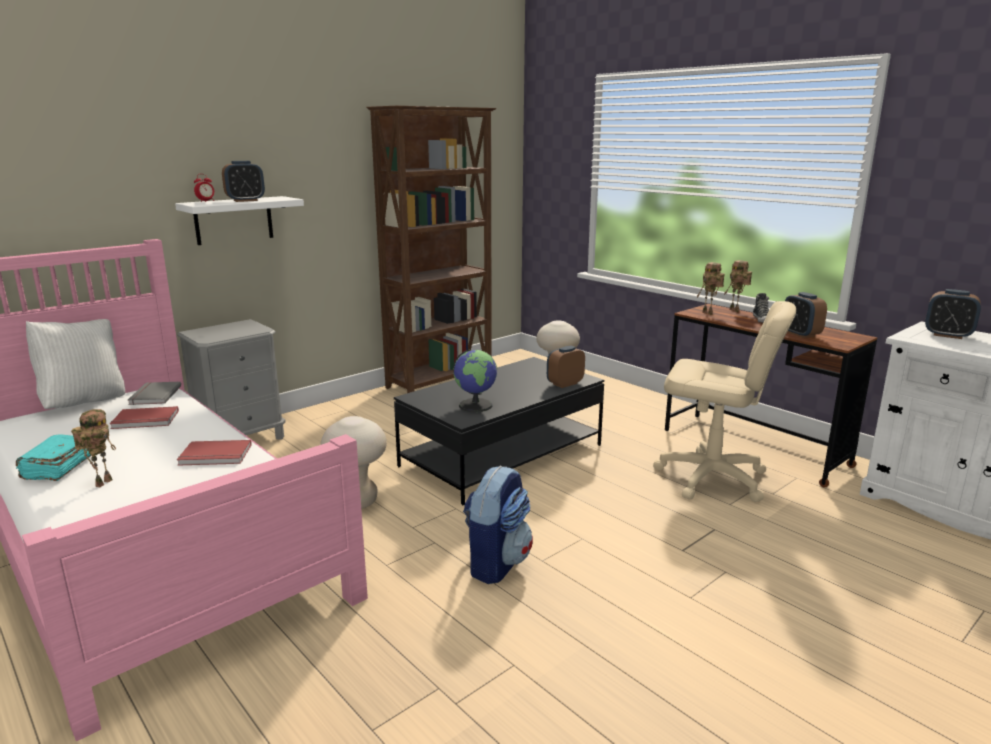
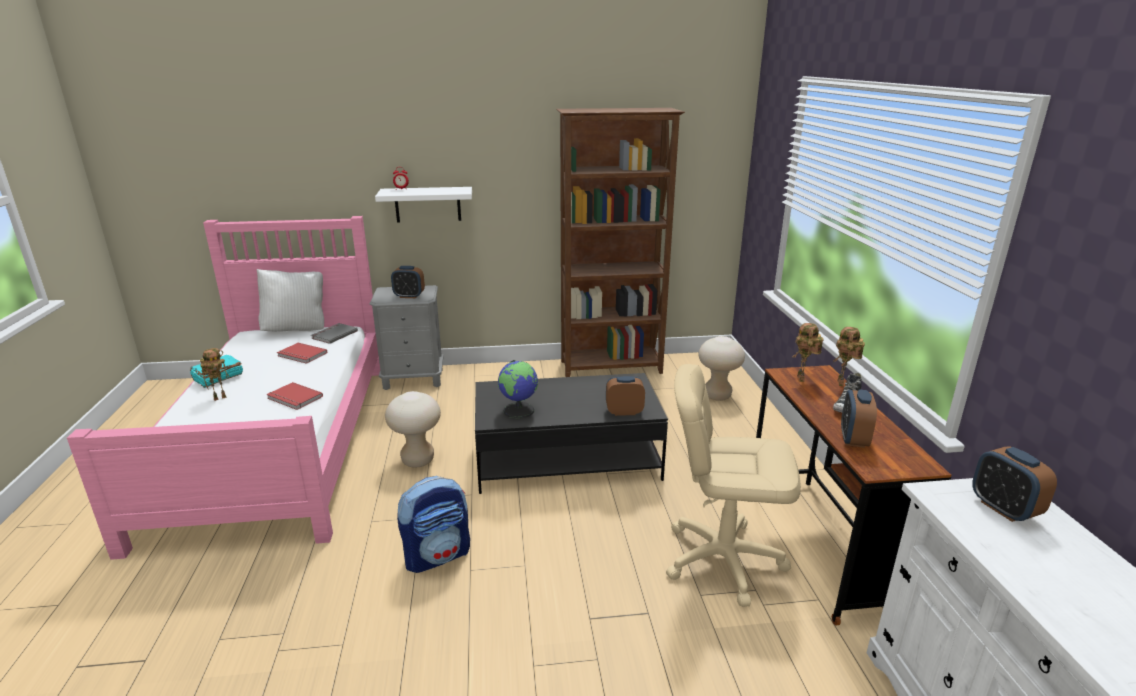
camera: 35 degrees right, 5 degrees up
alarm clock [222,161,265,202] -> alarm clock moved to [391,266,425,298]
beige office chair [653,301,796,502] -> beige office chair turned 135 degrees clockwise [666,364,801,607]

